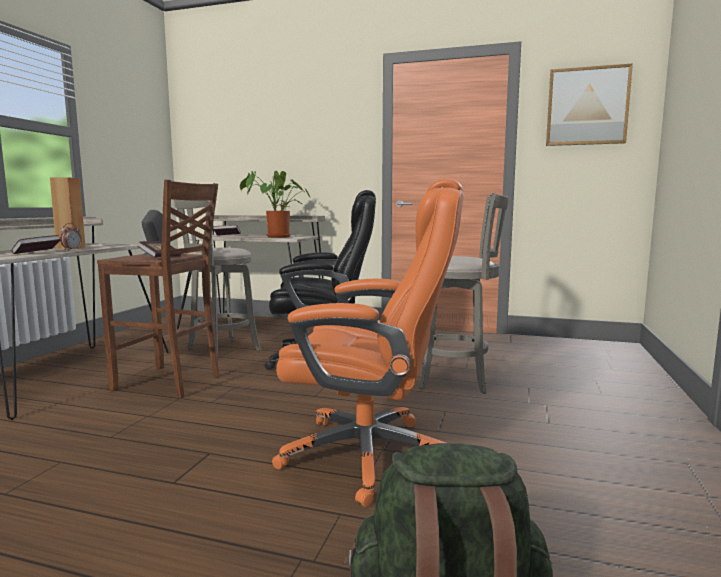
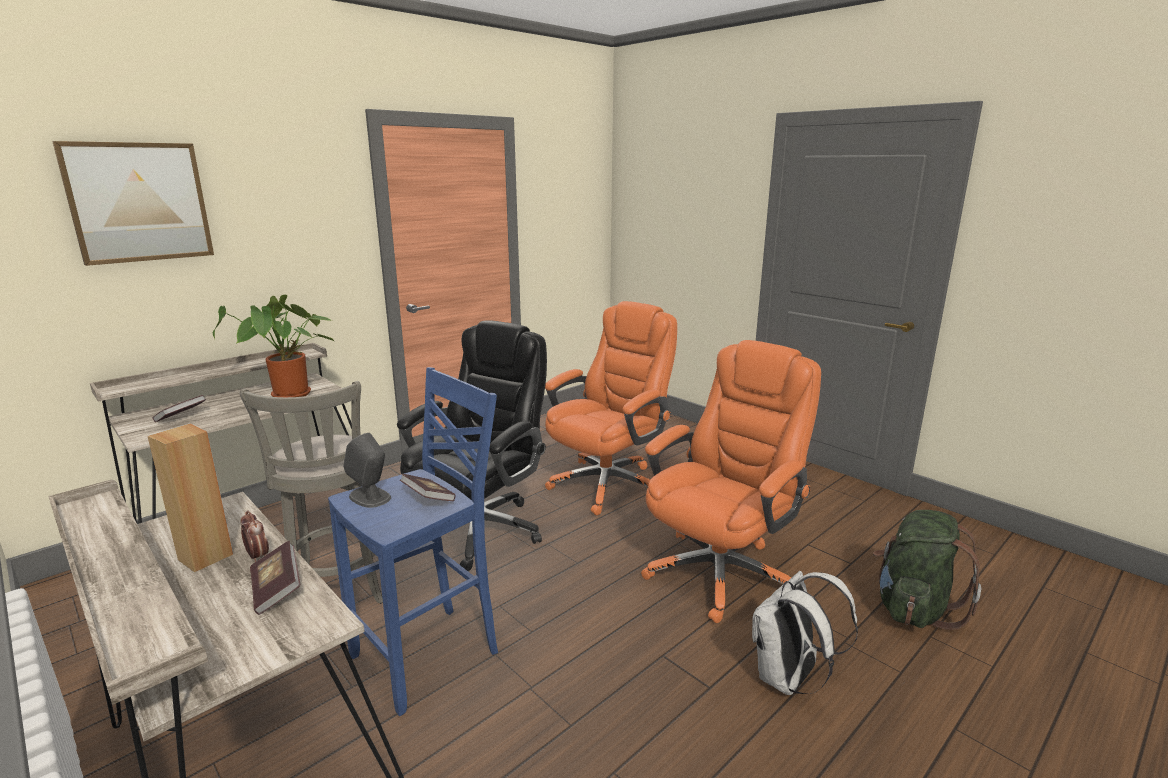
camera: 60 degrees left, 10 degrees up
brown stool [97,180,219,398] -> blue stool [328,367,498,716]
grey stool [419,193,509,394] -> orange office chair [545,301,677,515]
picture [546,63,633,146] -> picture moved to [52,141,214,266]
none -> white backpack [752,571,858,695]

